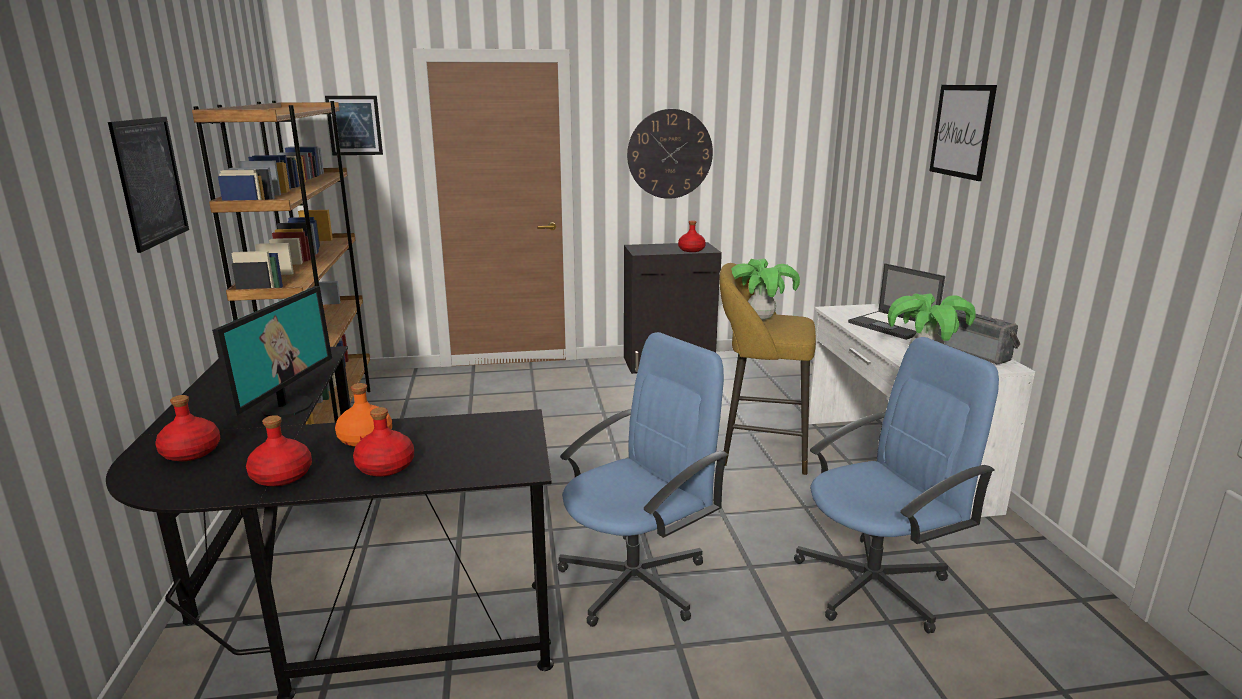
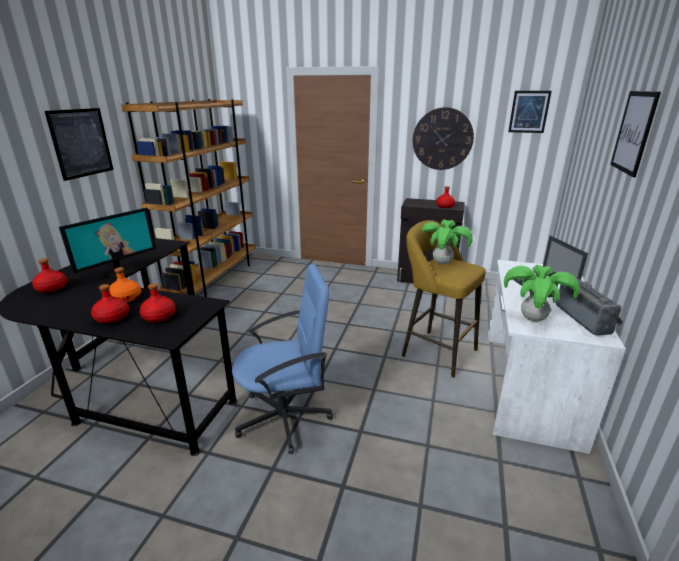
camera: 25 degrees right, 5 degrees up
red bottle [246,415,312,486] -> red bottle moved to [140,283,176,322]
picture [325,96,383,155] -> picture moved to [508,91,552,133]
blue office chair [794,337,999,633] -> none

